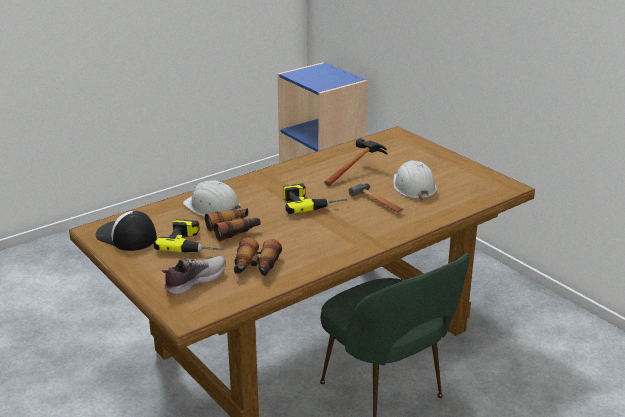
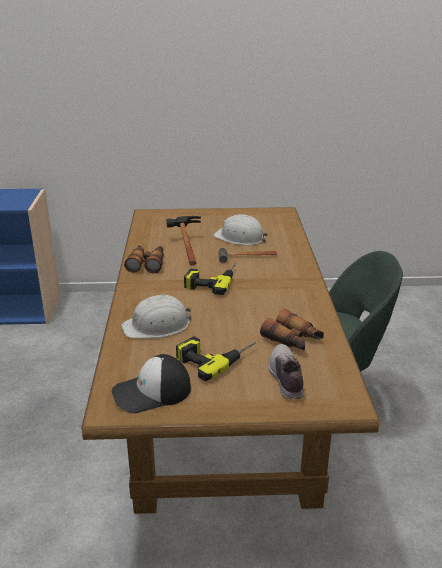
camera: 55 degrees left, 0 degrees up
binoculars [205,208,260,241] -> binoculars moved to [124,245,164,273]

